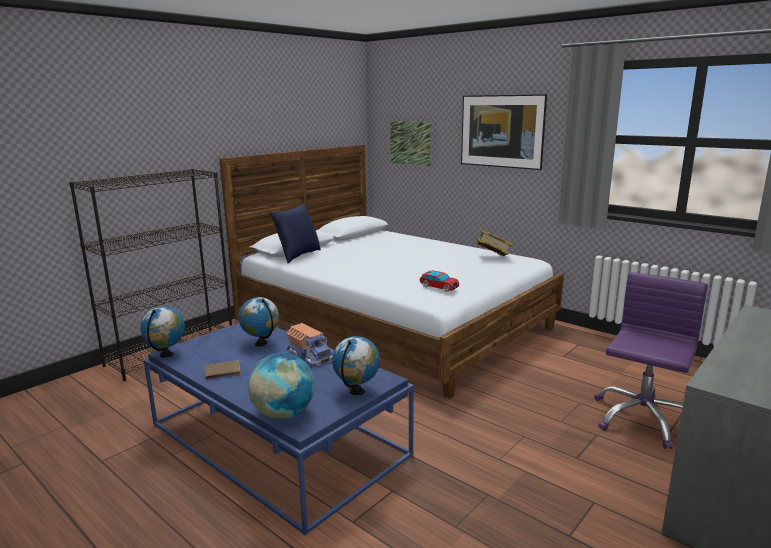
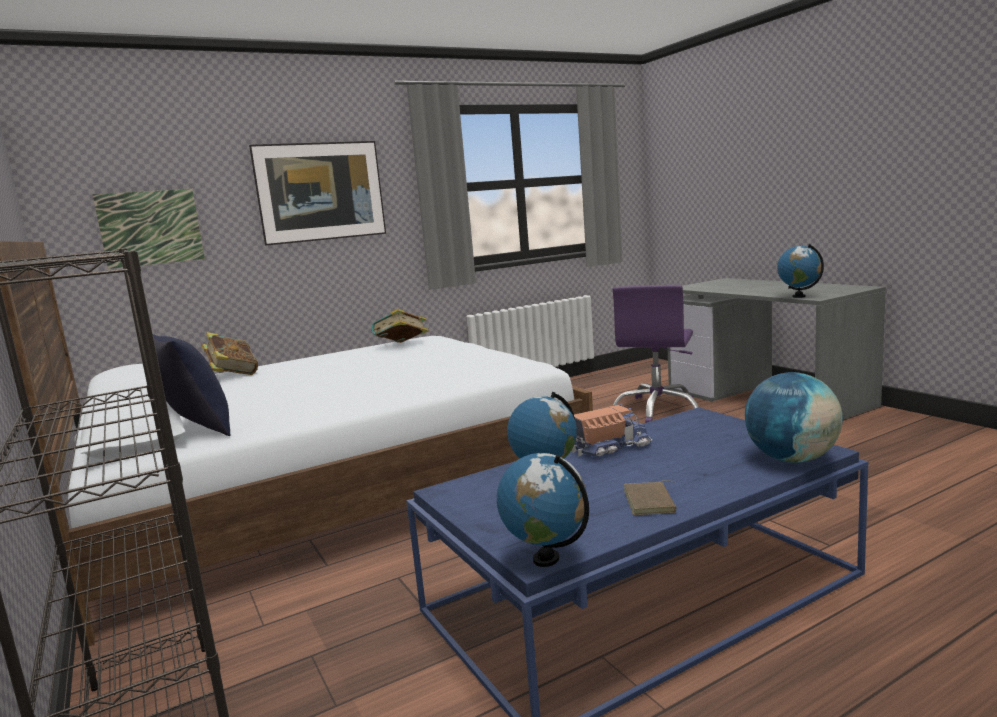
camera: 70 degrees left, 5 degrees down
globe [332,336,380,395] -> globe moved to [777,244,824,298]
toy car [420,271,459,292] -> none
purple office chair [594,272,708,449] -> purple office chair turned 120 degrees counterclockwise [613,285,699,423]
none -> book [202,332,258,375]

